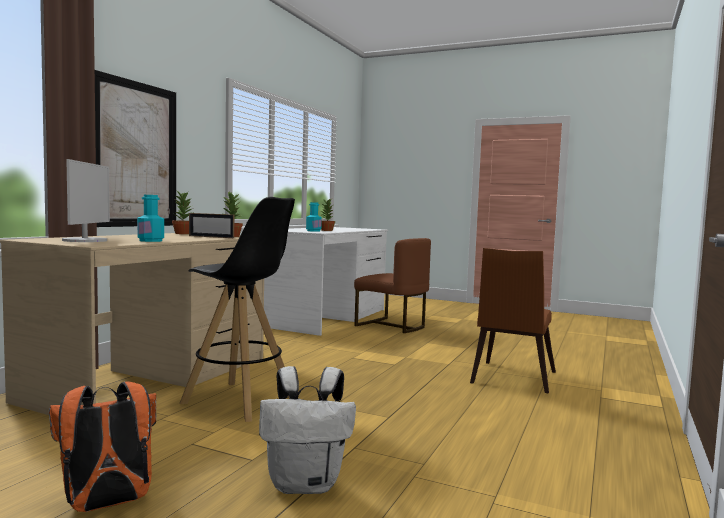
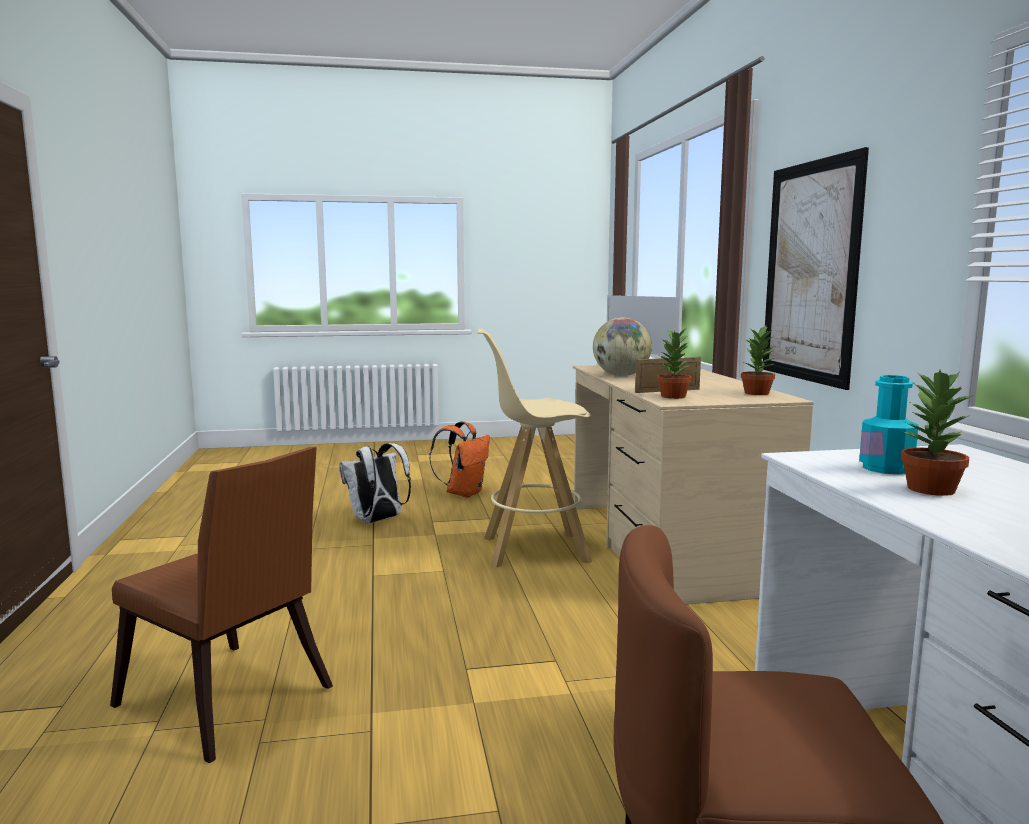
camera: 145 degrees right, 5 degrees up
turquoise bottle [137,195,164,242] -> globe [593,317,652,376]
black stool [180,197,295,422] -> beige stool [477,329,592,568]
brown chair [470,248,556,393] -> brown chair turned 135 degrees clockwise [110,447,333,763]

